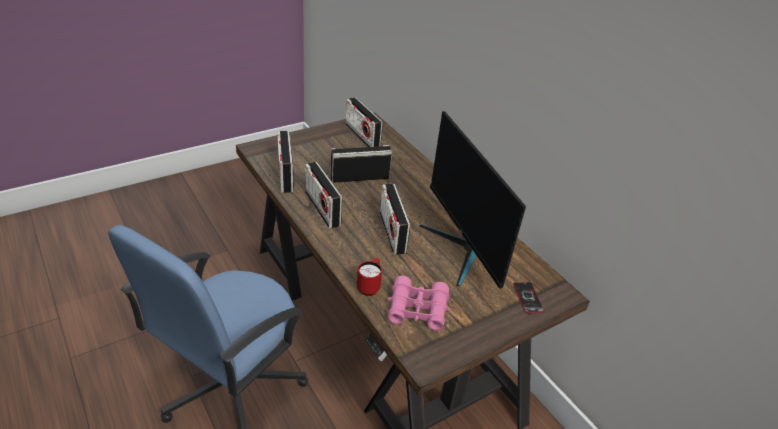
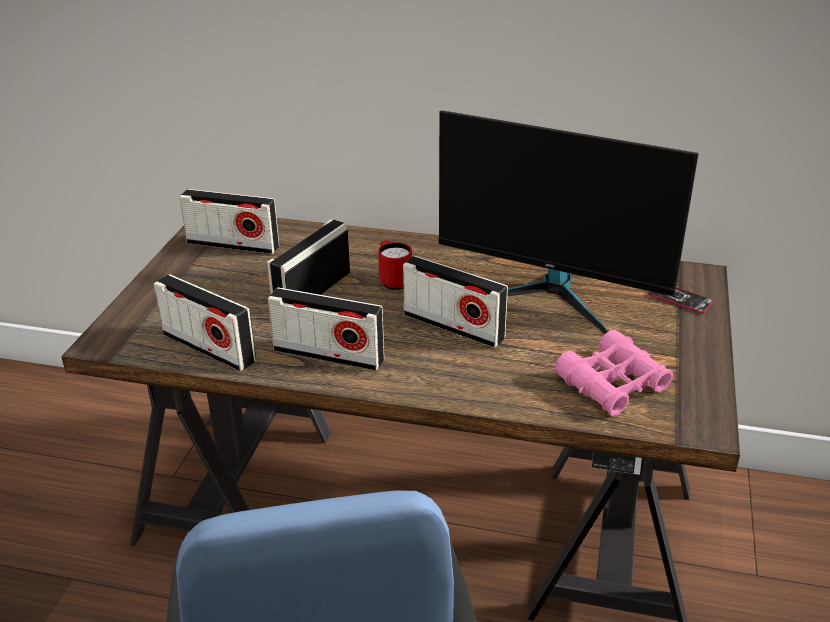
camera: 40 degrees left, 5 degrees down
red mug [356,258,382,296] -> red mug moved to [378,240,412,290]

